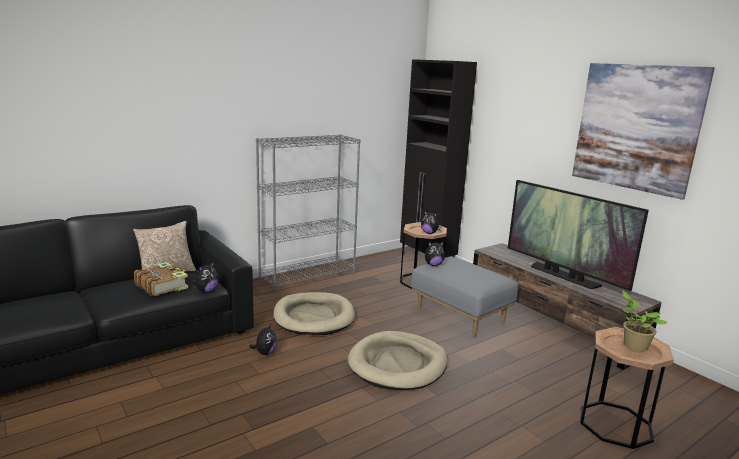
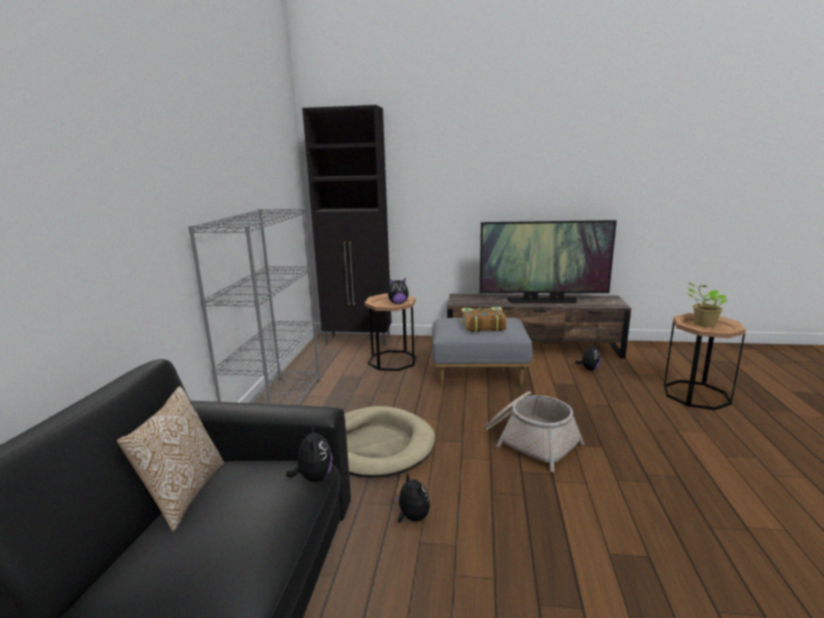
camera: 45 degrees left, 0 degrees up
book [134,262,188,297] -> book moved to [461,307,507,332]
beige dog bed [348,331,448,390] -> basket [485,391,584,472]
plush toy [425,242,445,266] -> plush toy moved to [575,343,601,371]
picture [572,63,715,200] -> none

